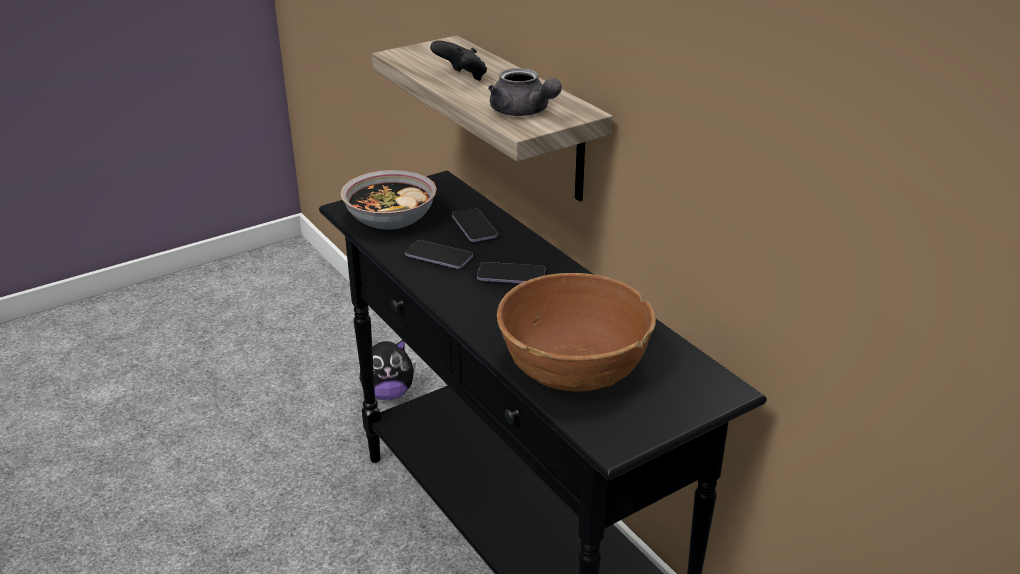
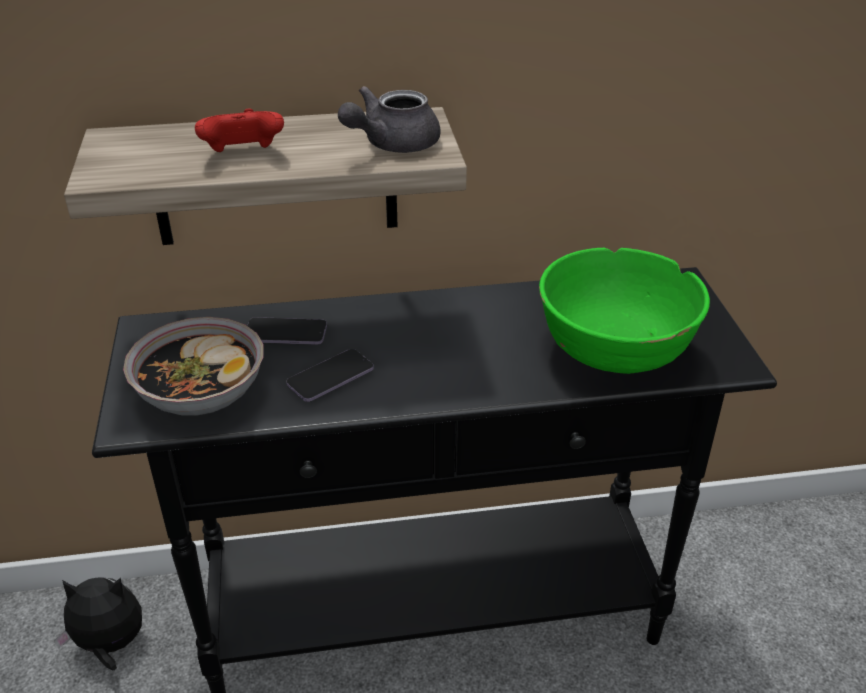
camera: 65 degrees left, 5 degrees up
plush toy [359,340,416,400] -> plush toy turned 105 degrees counterclockwise [54,577,142,671]
black game controller [430,40,487,81] -> red game controller [195,108,284,152]
phone [477,262,546,284] -> none
grey teapot [488,68,562,116] -> grey teapot turned 150 degrees clockwise [338,86,441,153]
brown bowl [497,273,656,392] -> green bowl [539,248,710,374]

